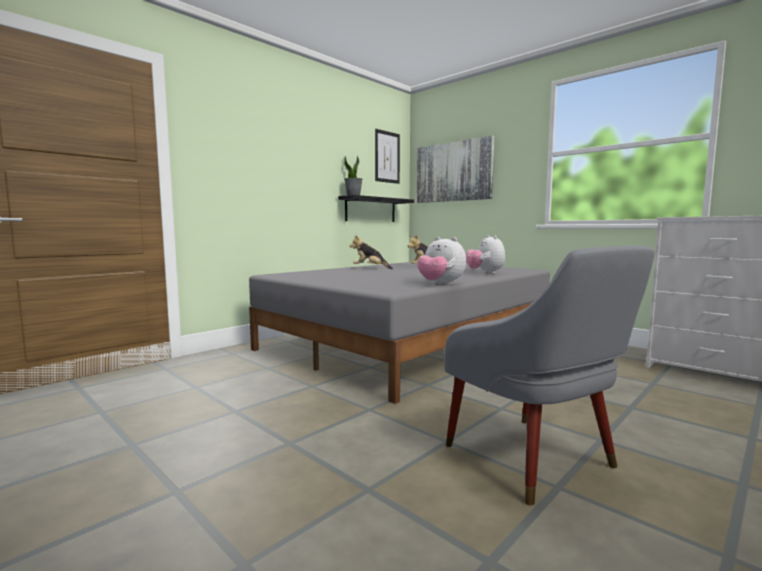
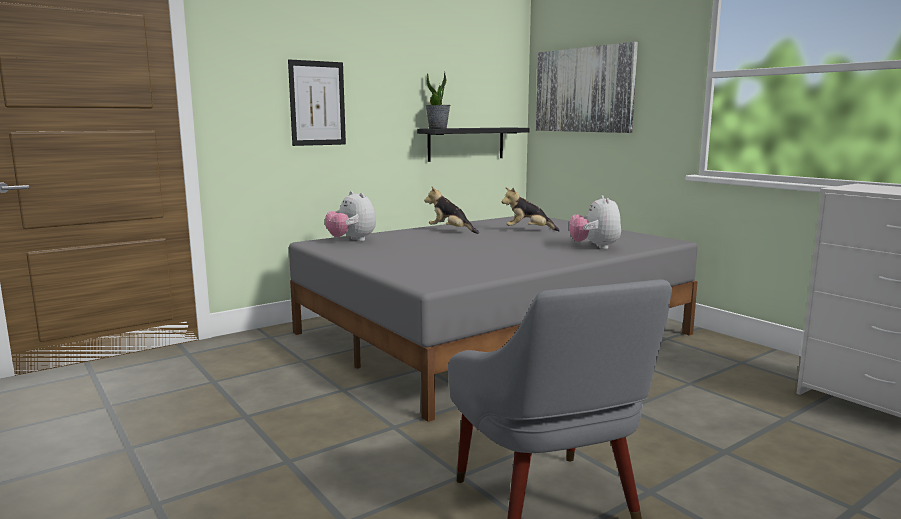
camera: 10 degrees right, 5 degrees up
picture [375,129,400,184] -> picture moved to [288,59,346,146]
plush toy [417,237,466,285] -> plush toy moved to [325,191,376,241]

